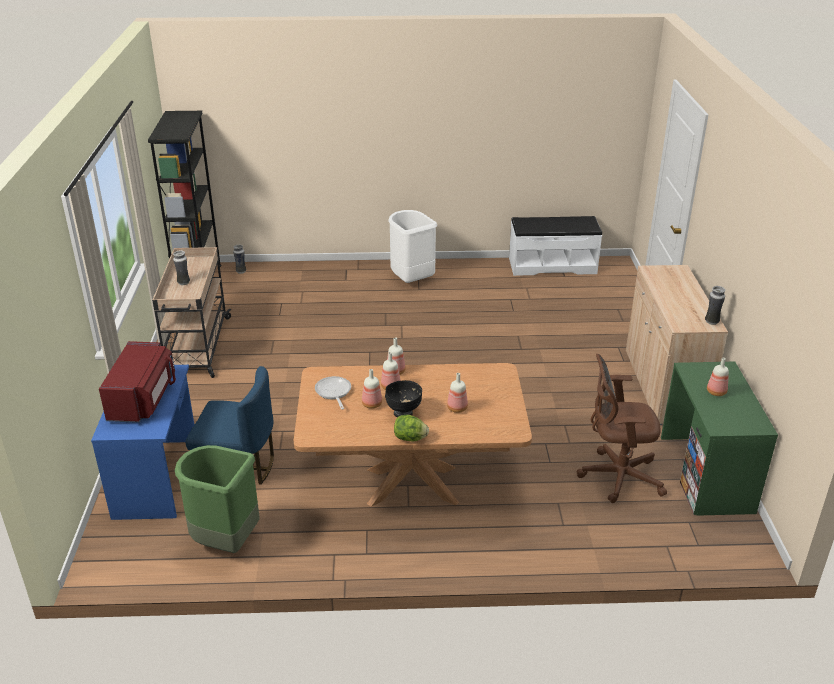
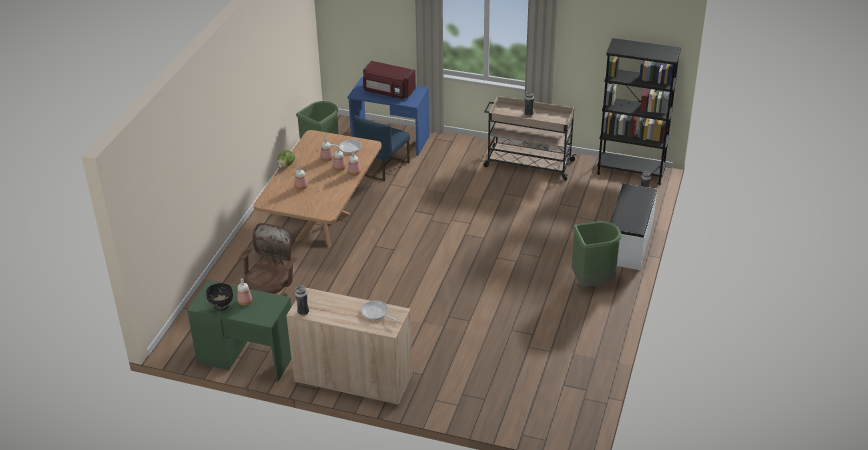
camera: 110 degrees right, 5 degrees up
black bowl [385,380,422,417] -> black bowl moved to [206,283,233,311]
white trash can [388,210,437,283] -> green trash can [572,221,622,287]
white bench [509,216,602,276] -> white bench moved to [610,183,657,270]
none -> frying pan [361,300,400,322]

